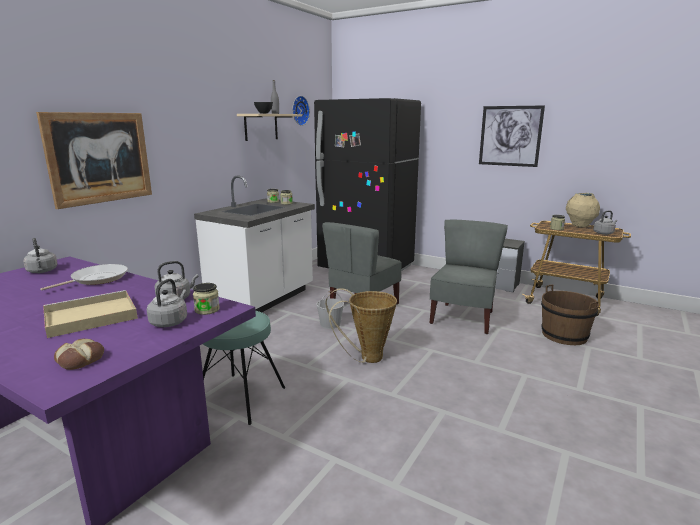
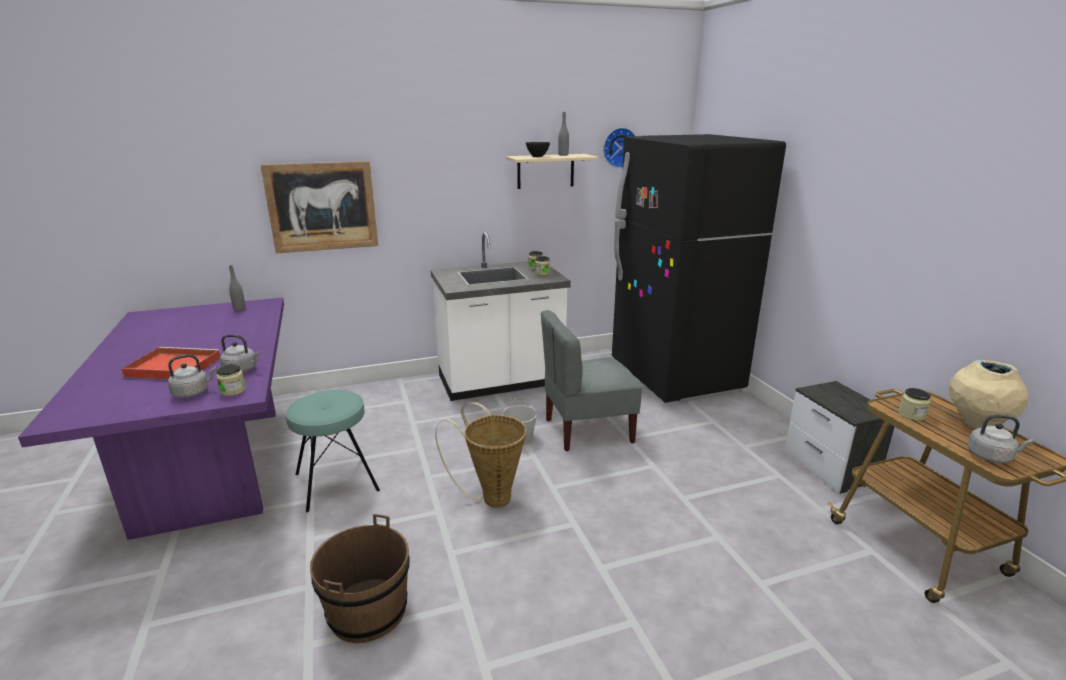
camera: 40 degrees right, 5 degrees up
grey kettle [23,238,58,273] -> grey bottle [229,265,246,311]
frying pan [40,264,128,291] -> none
beige tray [43,290,138,338] -> red tray [122,347,221,380]
bread [54,339,104,370] -> none
grey chair [430,220,508,334] -> none
picture [479,105,545,167] -> none
brown bucket [541,284,599,345] -> brown bucket moved to [310,514,410,643]

